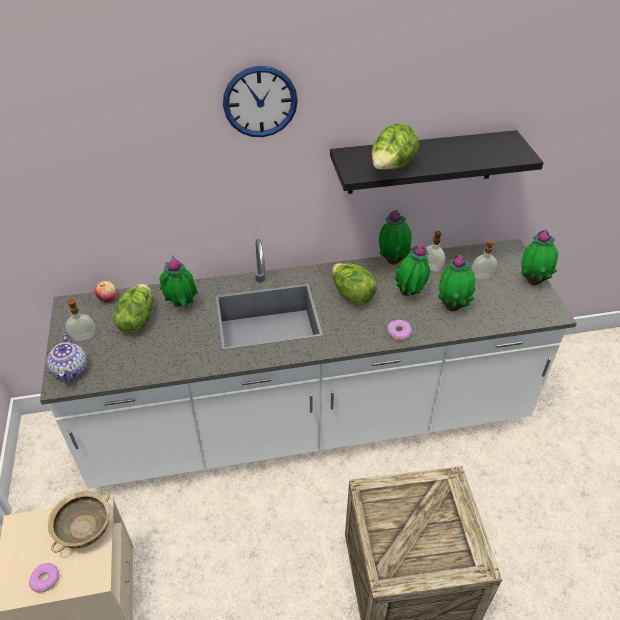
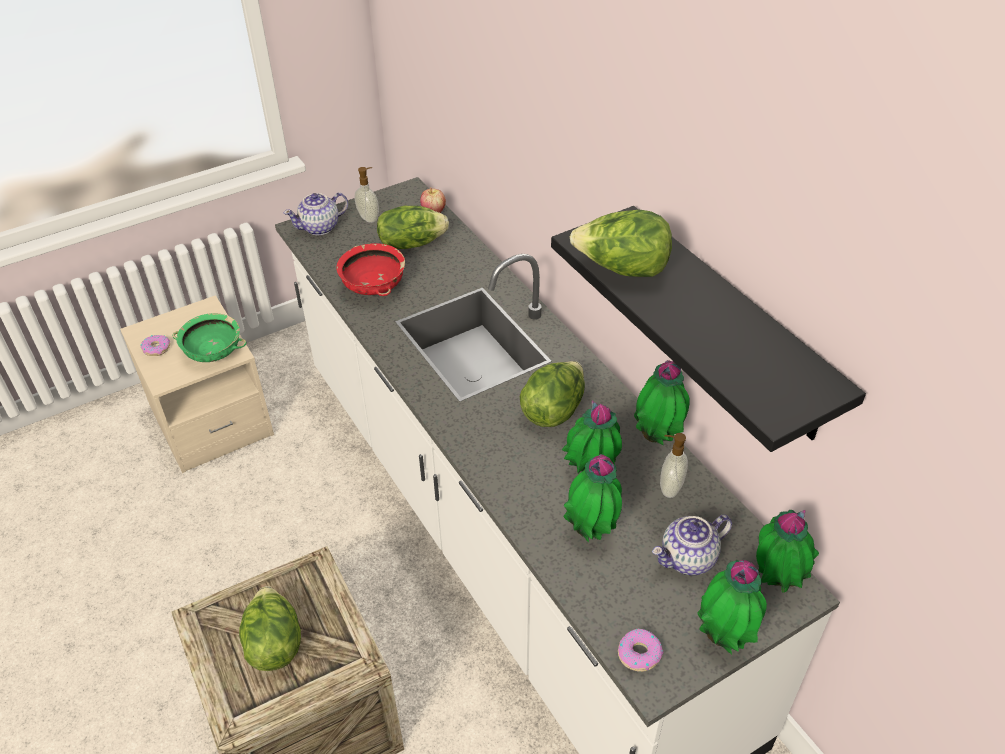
camera: 70 degrees right, 0 degrees up
beige bowl [48,491,110,552] -> green bowl [172,313,247,362]
potted plant [160,256,198,307] -> potted plant moved to [756,510,819,593]
wall clock [223,66,298,137] -> none
donut [387,320,412,340] -> donut moved to [618,629,663,672]
soap dispenser [472,240,497,279] -> teapot [652,514,732,575]
none -> lettuce [239,586,301,671]
none -> red bowl [336,243,405,296]

